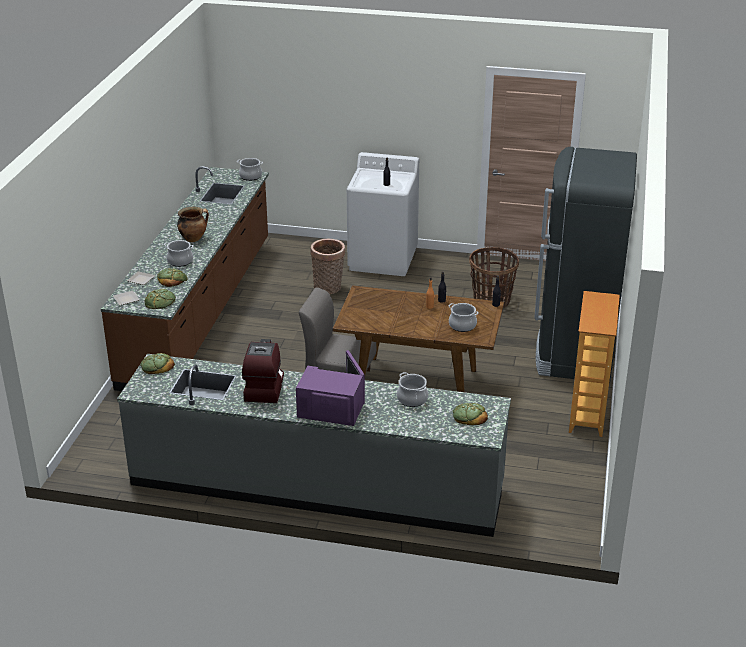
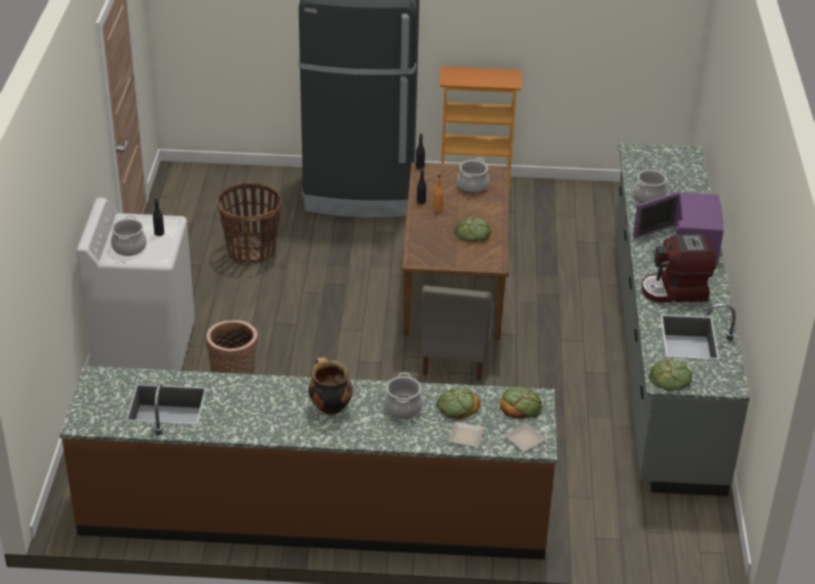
camera: 100 degrees left, 5 degrees up
cooking pot [237,158,263,181] -> cooking pot moved to [111,215,147,256]
bread [453,403,488,425] -> bread moved to [454,217,491,242]

